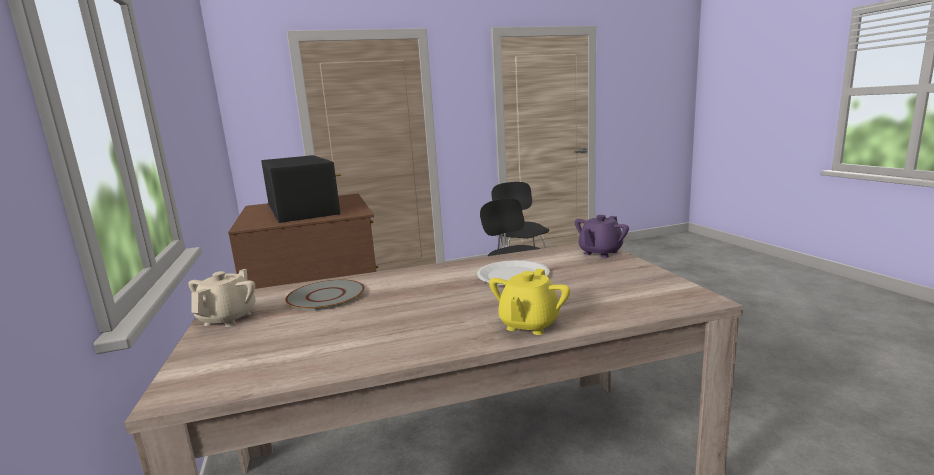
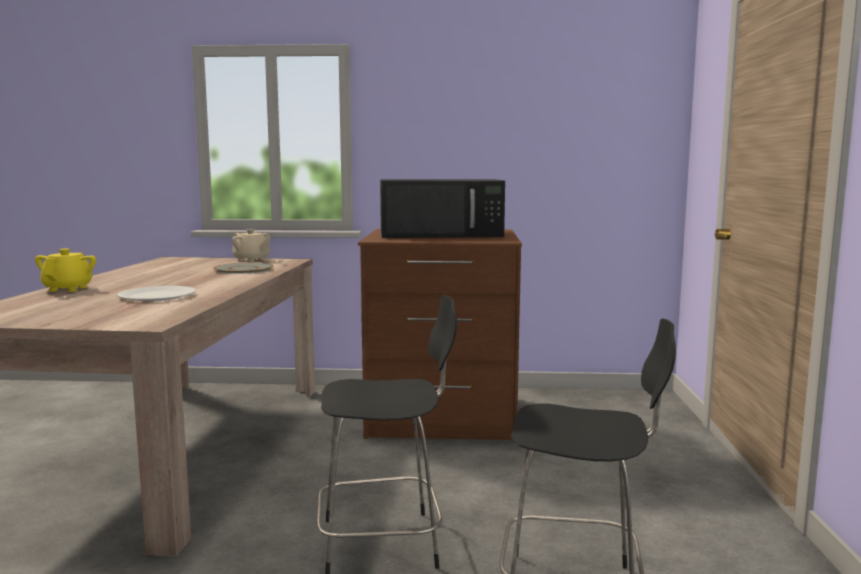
camera: 110 degrees right, 5 degrees down
yellow teapot [489,269,570,335] -> yellow teapot turned 45 degrees clockwise [35,248,96,292]
purple teapot [575,215,629,258] -> none

